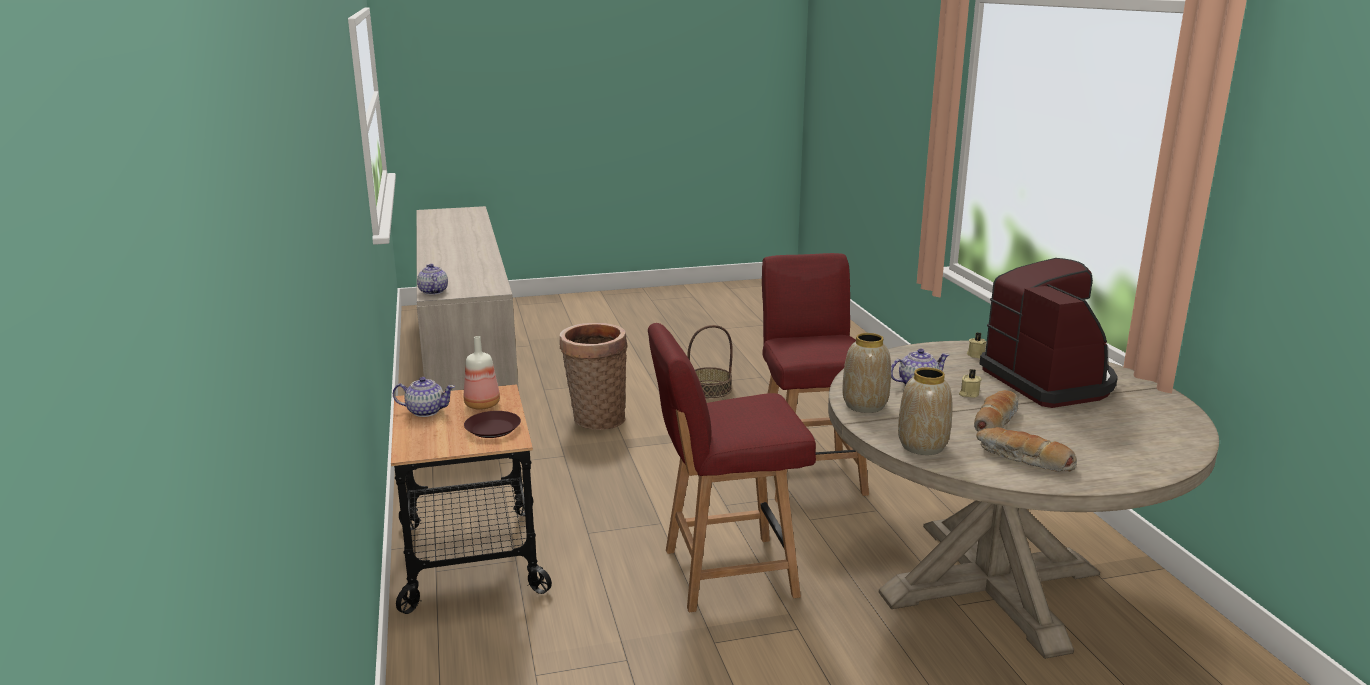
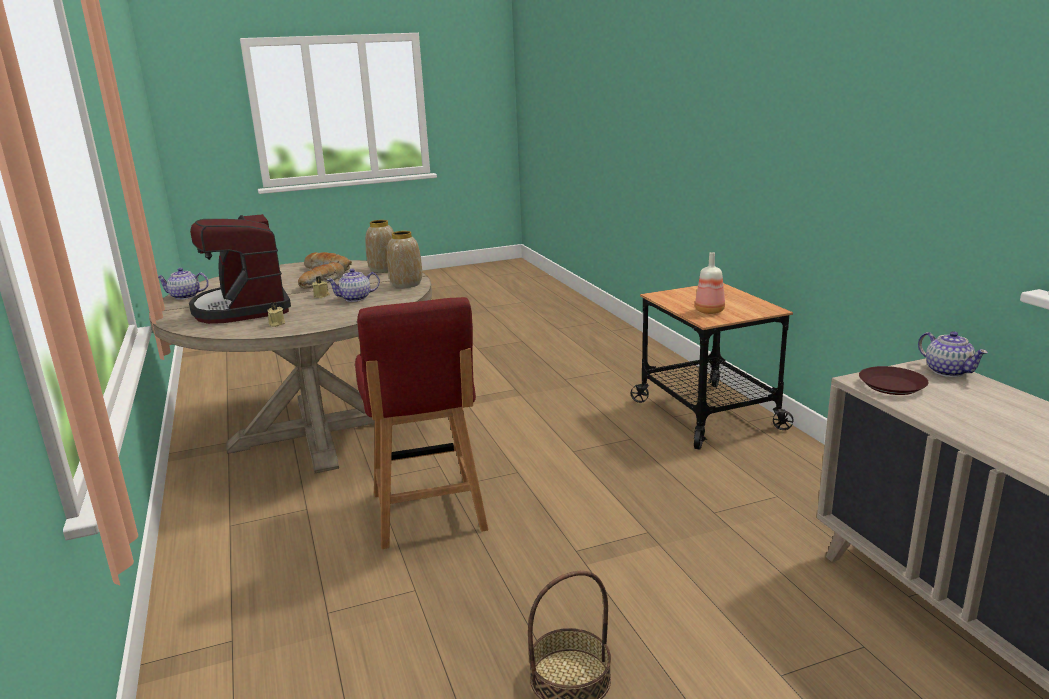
camera: 175 degrees right, 0 degrees up
teapot [393,377,455,417] -> teapot moved to [158,268,209,300]
brown plate [464,411,521,438] -> brown plate moved to [859,366,929,395]
basket [560,323,628,430] -> none
red chair [648,323,816,612] -> none

